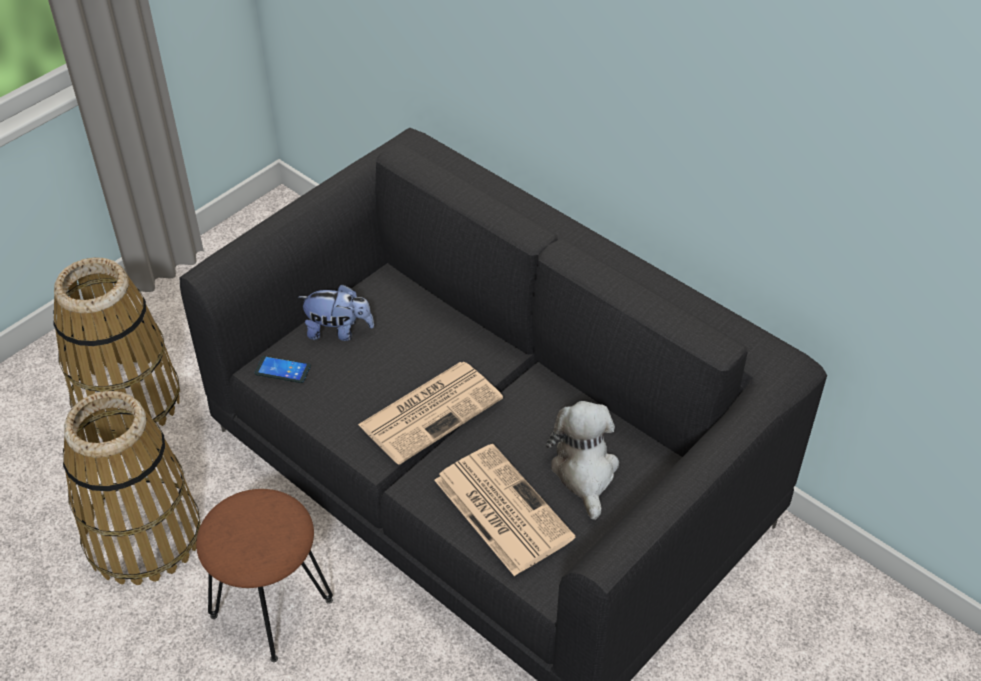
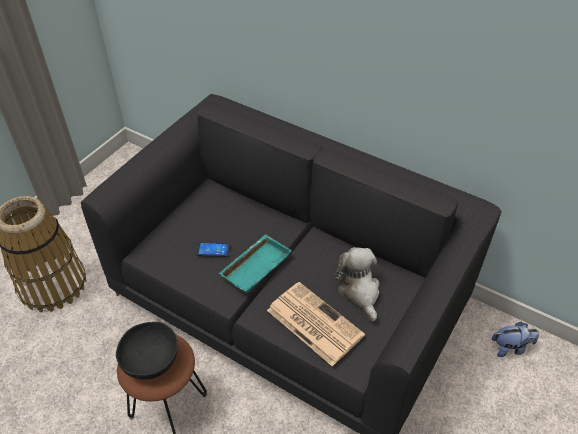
camera: 10 degrees left, 0 degrees up
basket [63,391,201,585] -> none
phone [255,356,311,383] -> phone moved to [196,243,231,257]
plush toy [299,284,374,341] -> plush toy moved to [492,322,539,357]
newspaper [358,362,503,465] -> turquoise tray [219,234,292,294]
none -> black bowl [116,322,178,380]

